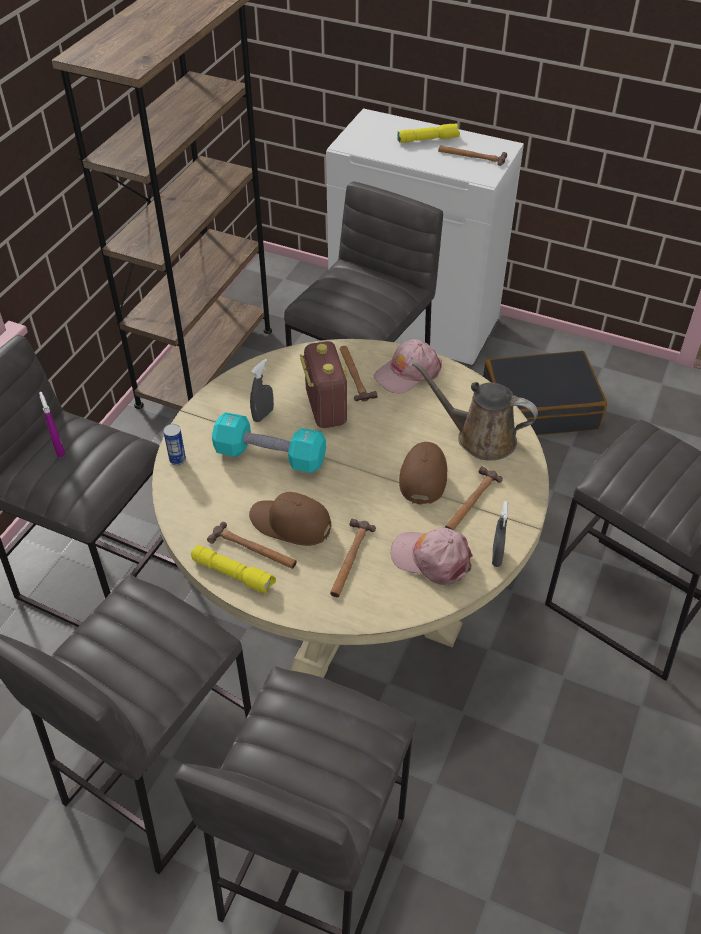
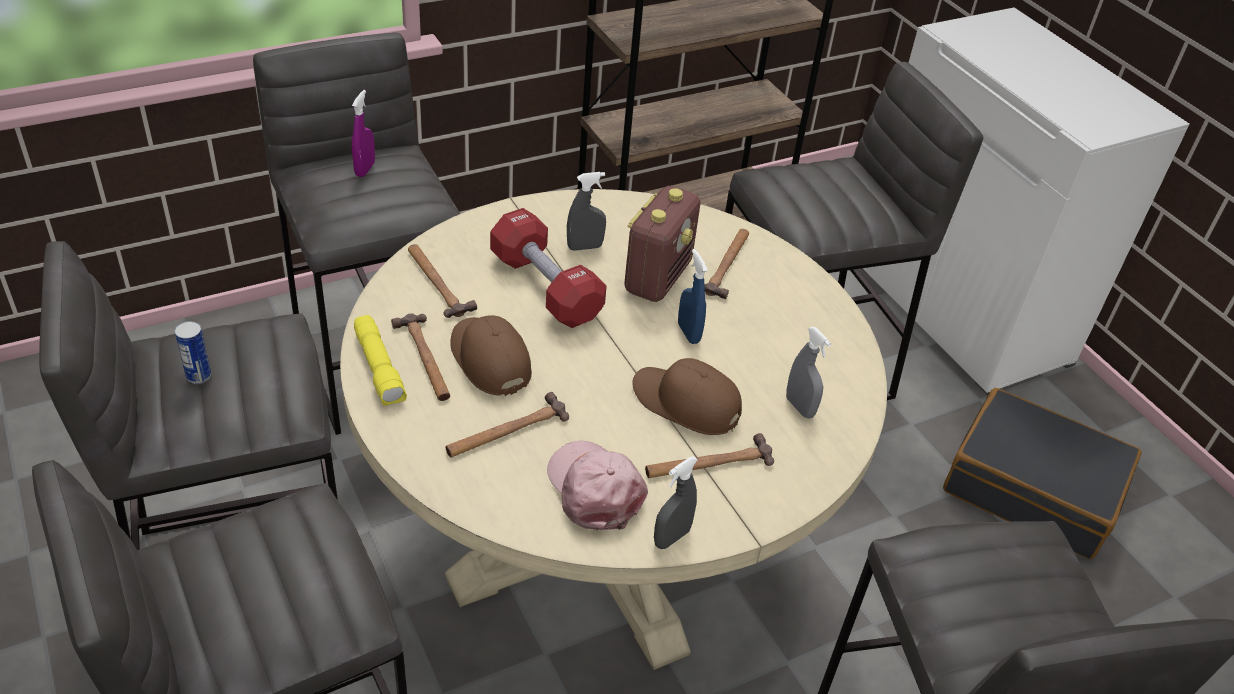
camera: 35 degrees right, 5 degrees down
can [163,424,186,466] -> can moved to [175,321,211,384]
turquoise dumbbell [212,412,326,473] -> red dumbbell [490,208,607,328]
pink cap [374,339,442,394] -> none
yellow flashlight [397,123,460,143] -> none
brown cap [399,442,447,505] -> brown cap turned 105 degrees counterclockwise [632,358,742,435]
brown watering can [412,362,538,461] -> grey spray bottle [786,327,831,419]
hammer [438,145,507,166] -> hammer moved to [408,244,477,318]
none -> blue spray bottle [678,249,708,344]

